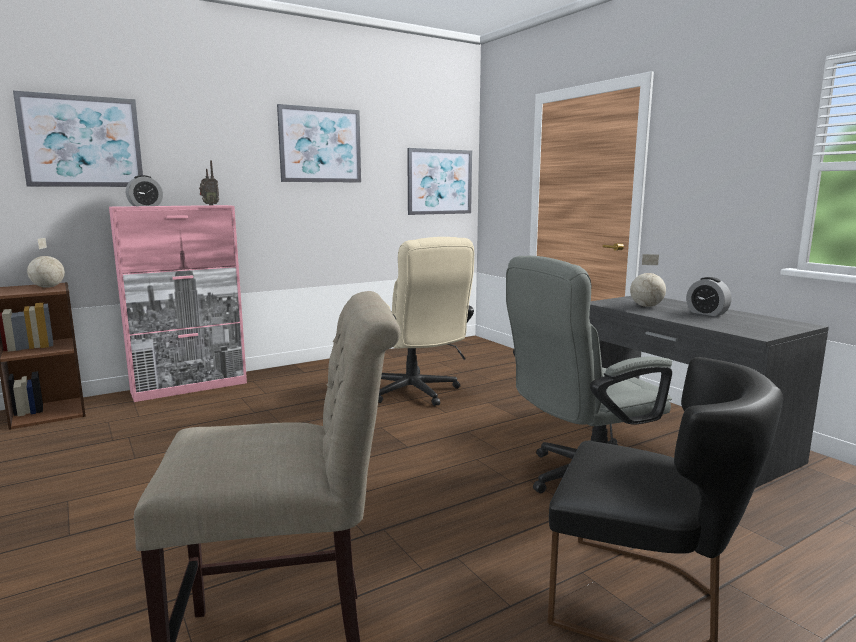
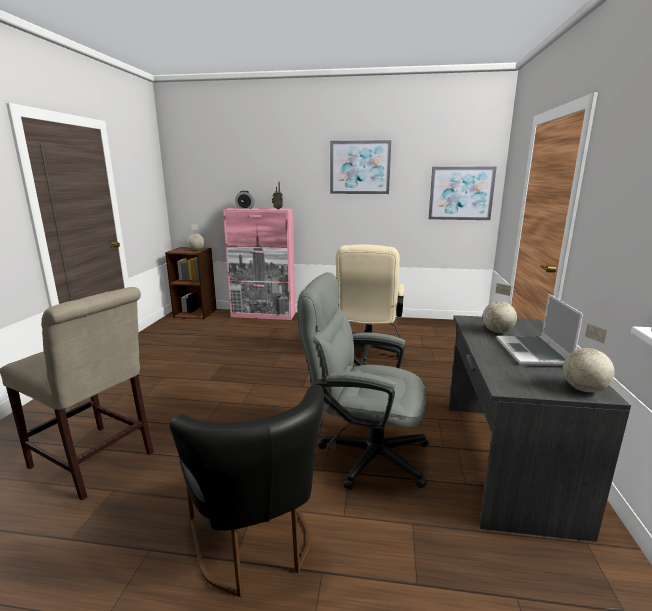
camera: 40 degrees right, 5 degrees up
picture [13,91,143,187] -> none
alarm clock [686,277,731,316] -> laptop [496,294,583,366]
none -> globe [563,324,615,392]

